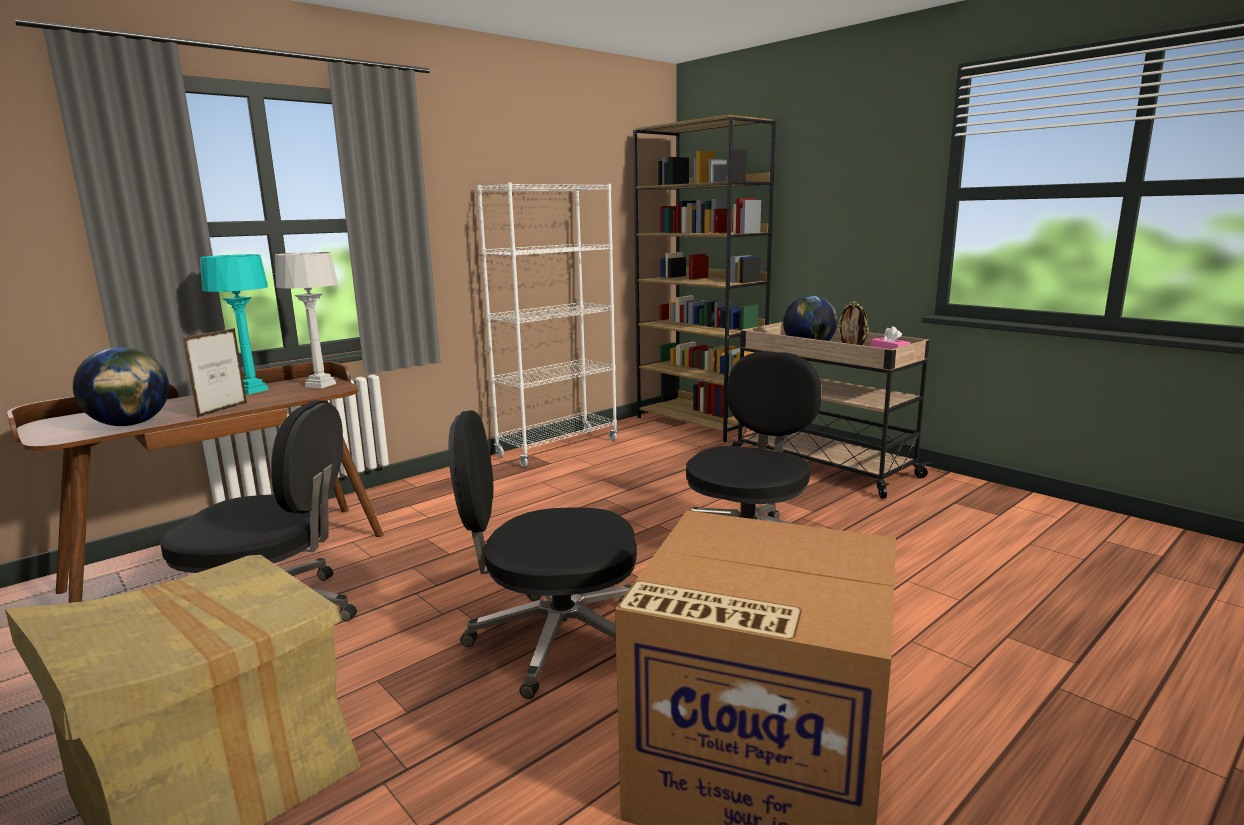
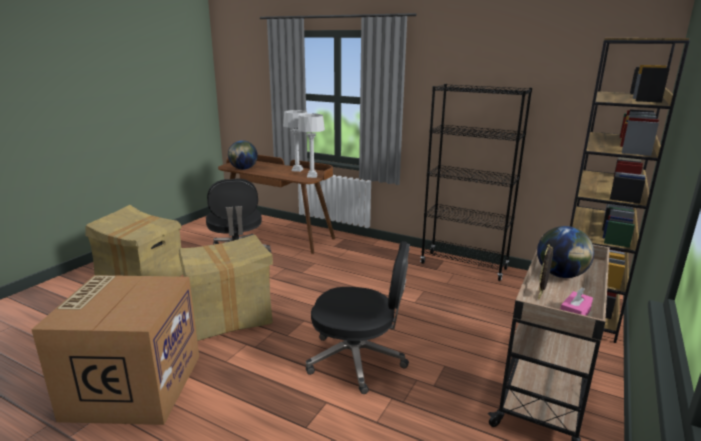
camera: 70 degrees right, 5 degrees up
picture frame [183,328,247,418] -> none
turquoise table lamp [200,254,269,394] -> grey table lamp [283,110,307,172]
black office chair [448,410,637,699] -> cardboard box [179,235,273,341]
white bookcase [477,183,618,467] -> black bookcase [420,84,532,281]

